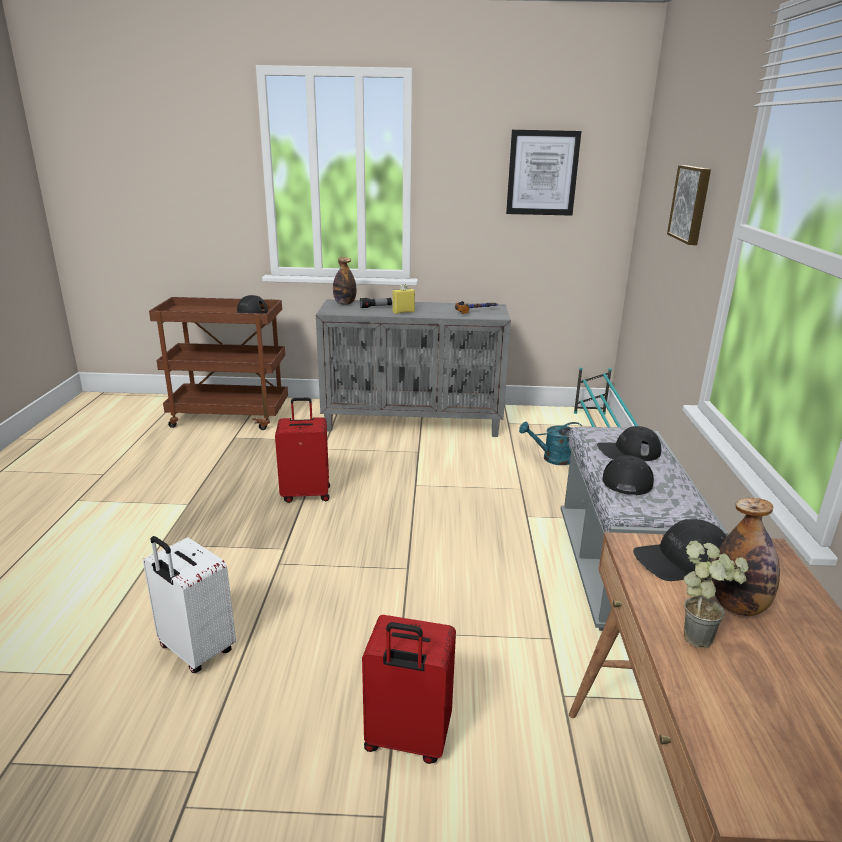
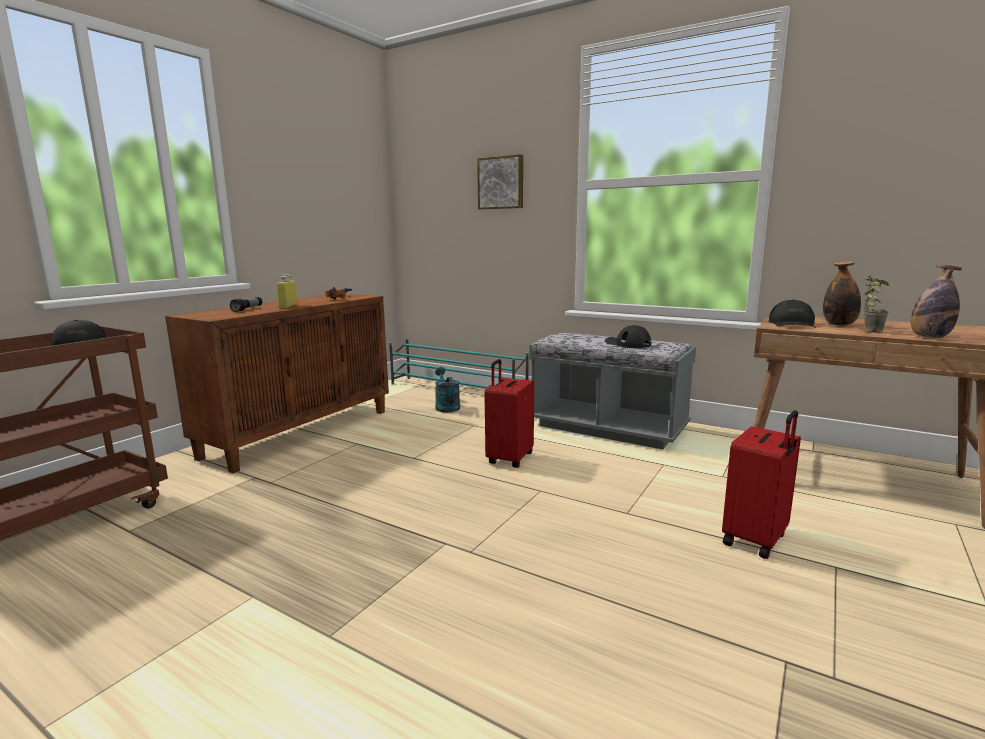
camera: 60 degrees left, 10 degrees down
white suitcase [143,536,236,673] -> none
red suitcase [275,398,330,503] -> red suitcase moved to [485,359,534,468]
grey cabinet [316,300,511,437] -> brown cabinet [165,294,389,473]
bottle [333,257,356,305] -> bottle moved to [911,265,962,338]
picture [506,130,581,216] -> none
turquoise watering can [519,422,582,465] -> turquoise watering can turned 135 degrees clockwise [435,367,460,413]
black cap [597,426,661,461] -> none

